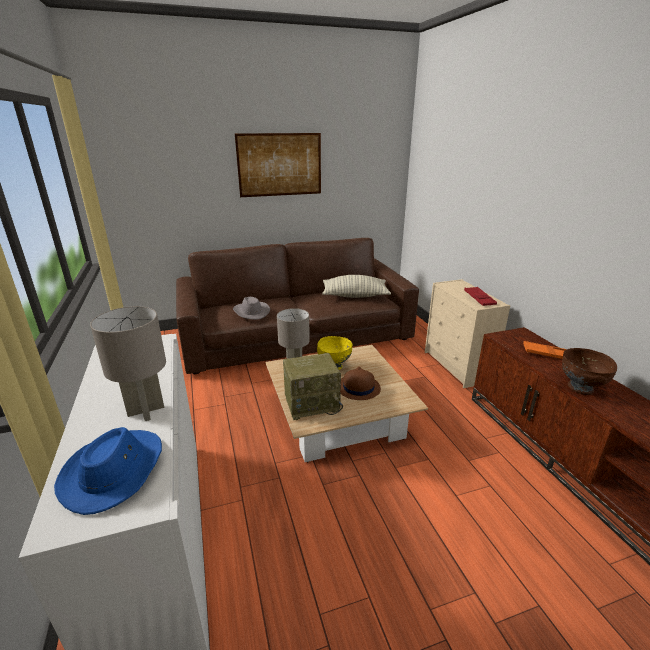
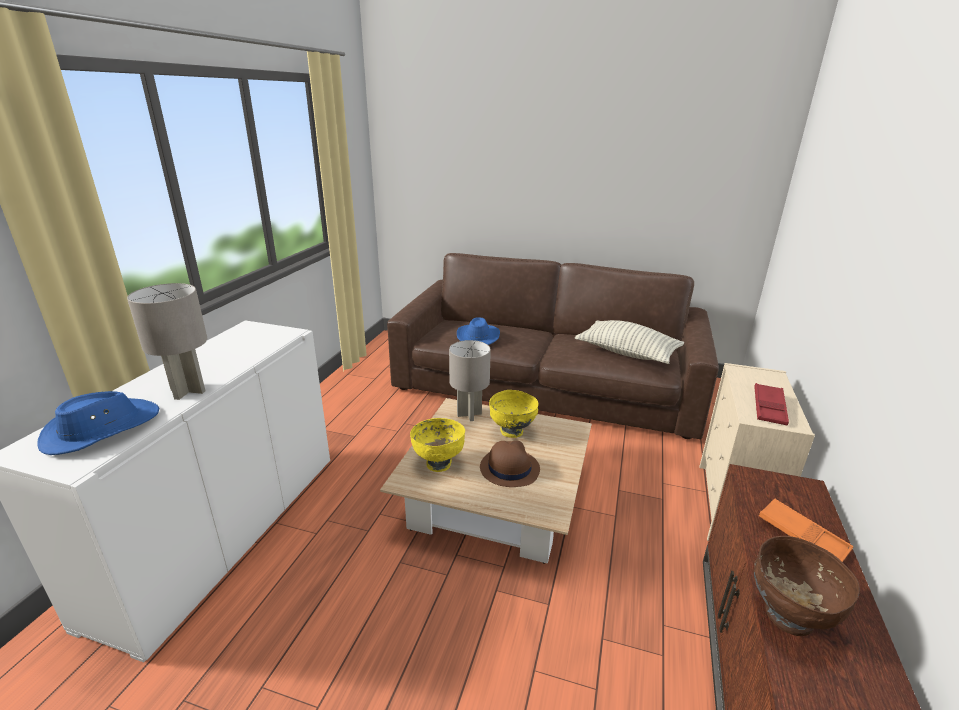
camera: 35 degrees right, 0 degrees up
grey hat [233,297,270,320] -> blue hat [457,317,500,345]
picture [235,133,321,197] -> none
radio [283,353,343,420] -> yellow bowl [410,418,465,472]

